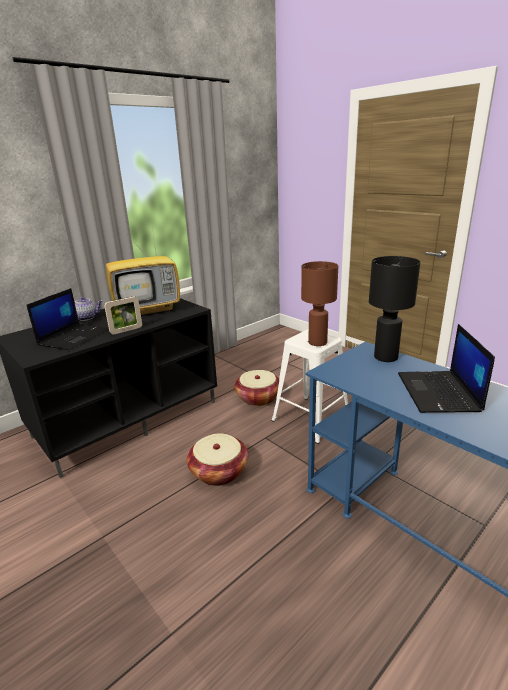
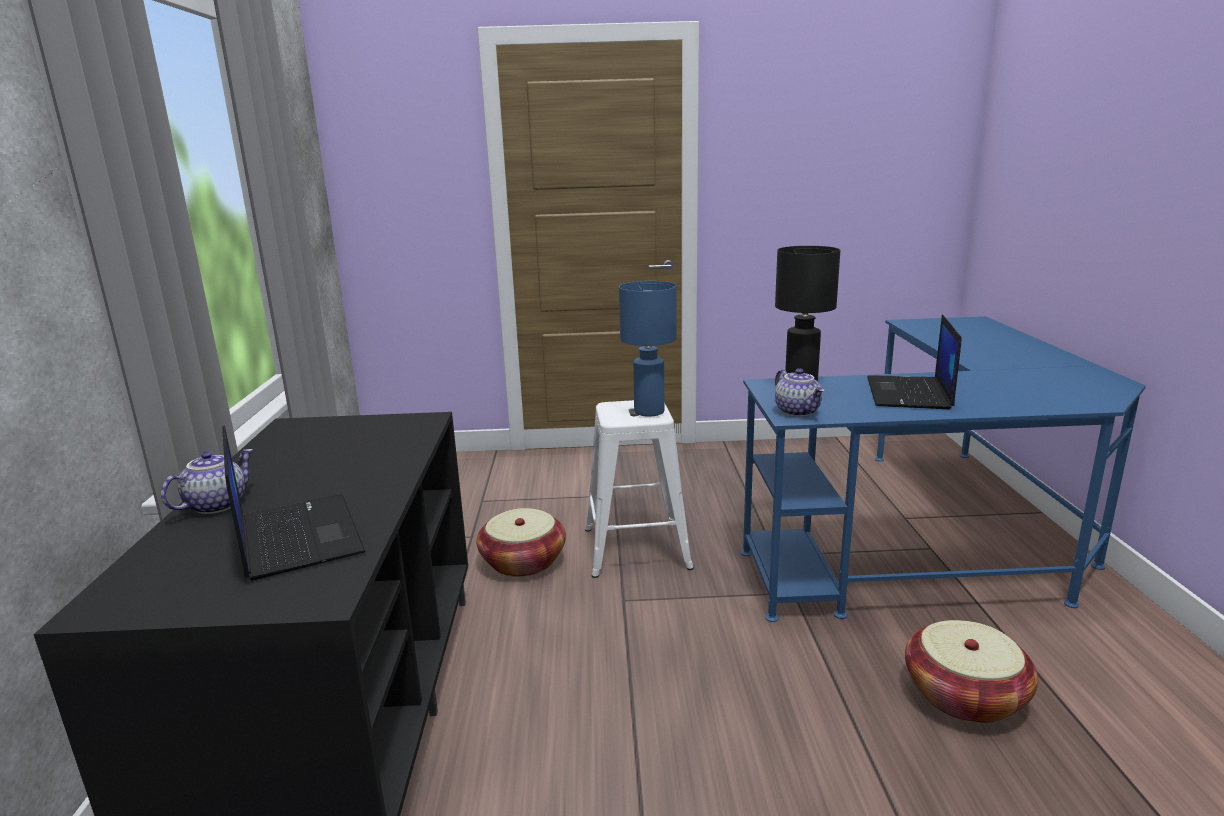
camera: 50 degrees left, 5 degrees down
picture frame [104,296,142,335] -> none
television [106,227,180,315] -> none
basket [187,433,248,486] -> basket moved to [905,620,1038,723]
brown table lamp [301,261,338,346] -> blue table lamp [619,281,677,417]
laptop [398,324,495,413] -> laptop turned 60 degrees clockwise [867,314,962,409]
none -> teapot [775,368,825,417]

